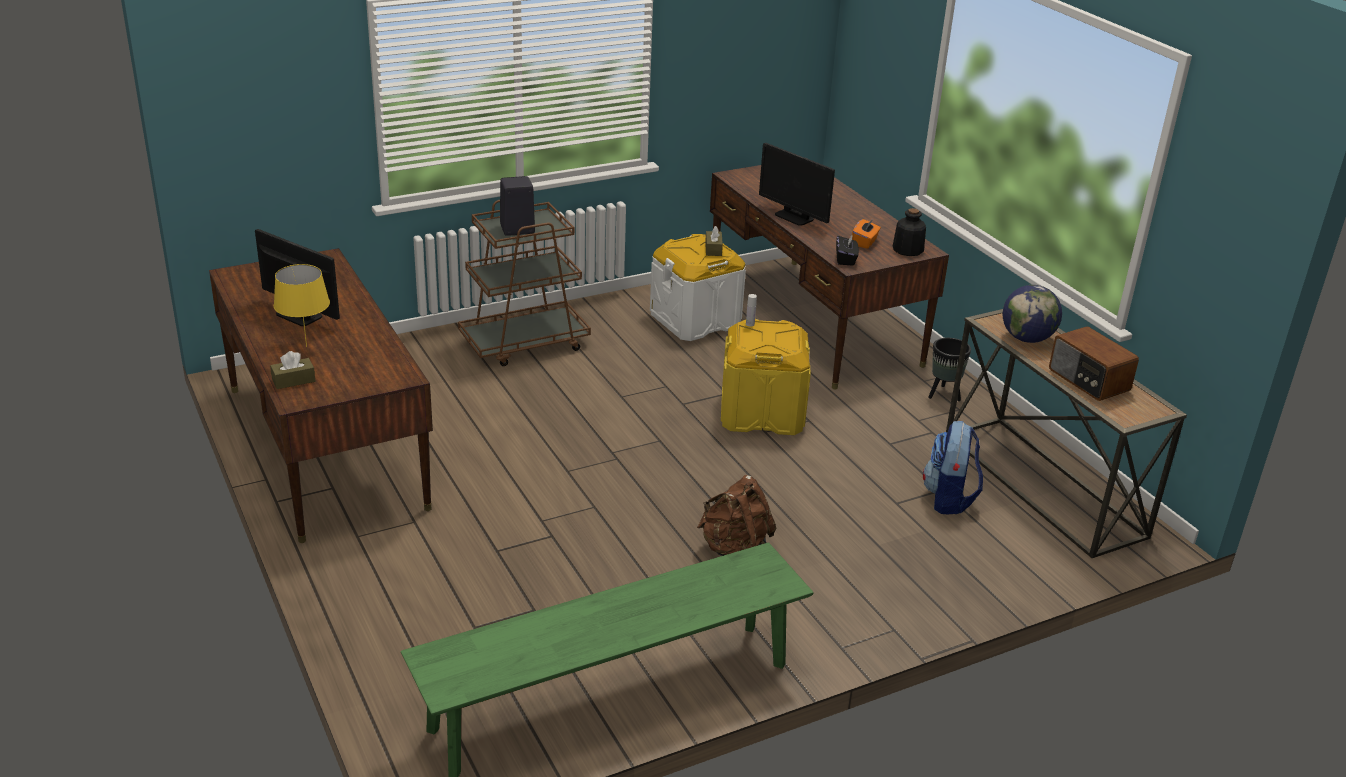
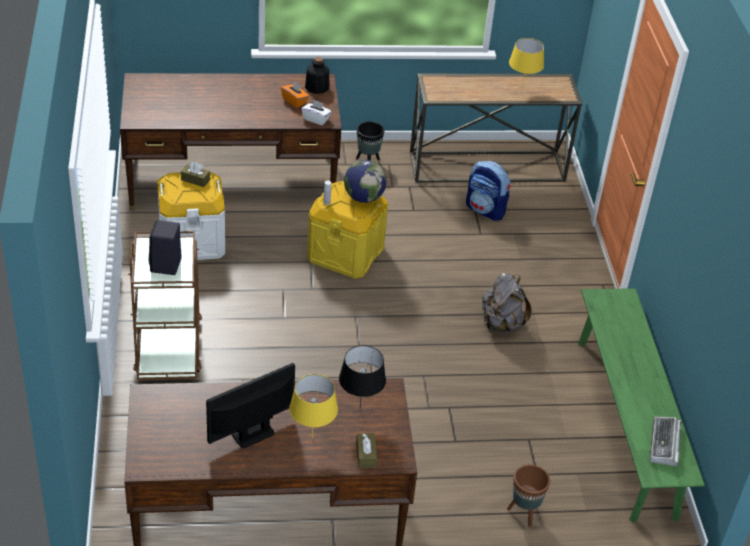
camera: 70 degrees left, 10 degrees up
brown backpack [697,475,776,556] -> grey backpack [482,273,531,332]
monitor [759,143,835,226] -> none
black tissue box [836,233,859,265] -> white tissue box [302,100,331,126]
globe [1002,285,1062,343] -> globe moved to [344,160,387,203]
radio [1049,326,1139,401] -> yellow table lamp [509,38,544,90]
none -> black table lamp [339,345,386,407]
none -> brown planter [507,465,550,527]
none -> keyboard [649,416,682,466]

